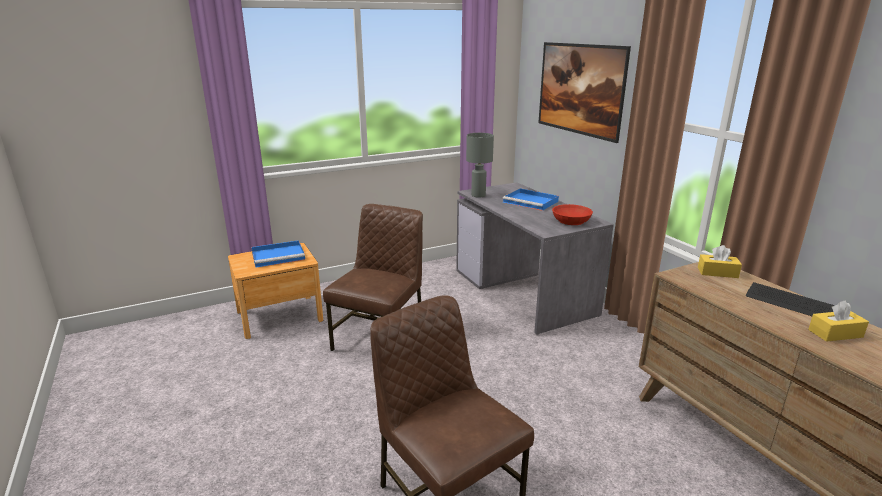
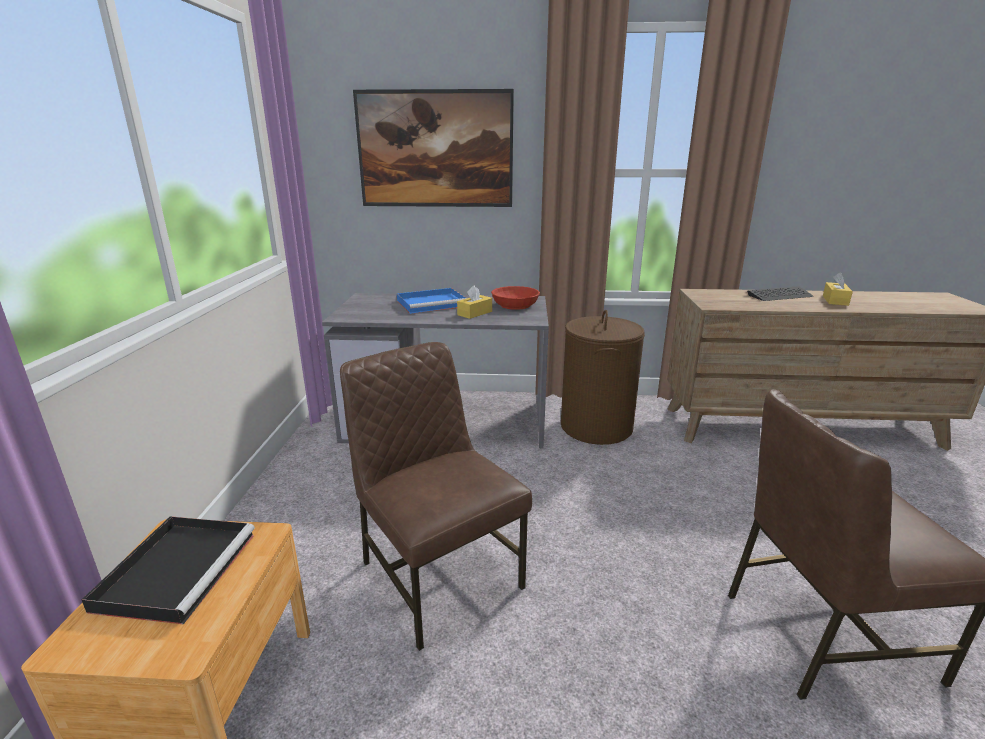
camera: 60 degrees left, 0 degrees up
blue tray [251,240,305,268] -> black tray [81,516,255,625]
grey table lamp [466,133,494,198] -> none
yellow tissue box [698,245,742,278] -> yellow tissue box moved to [457,286,492,319]
none -> brown laundry basket [561,310,645,445]

